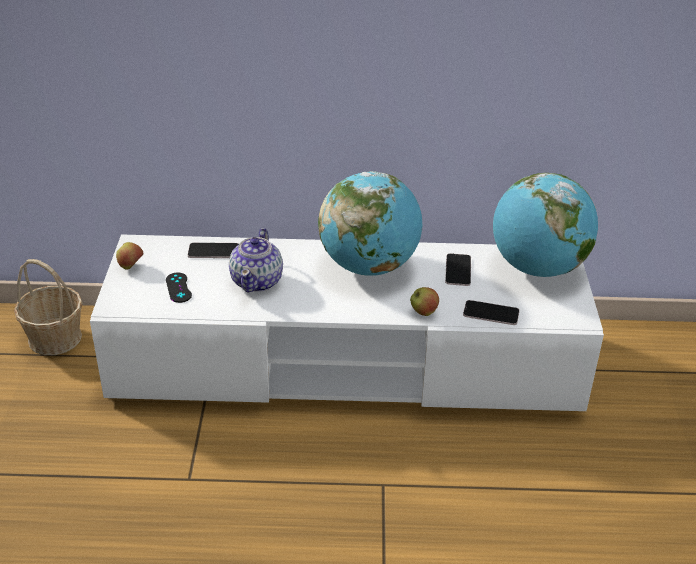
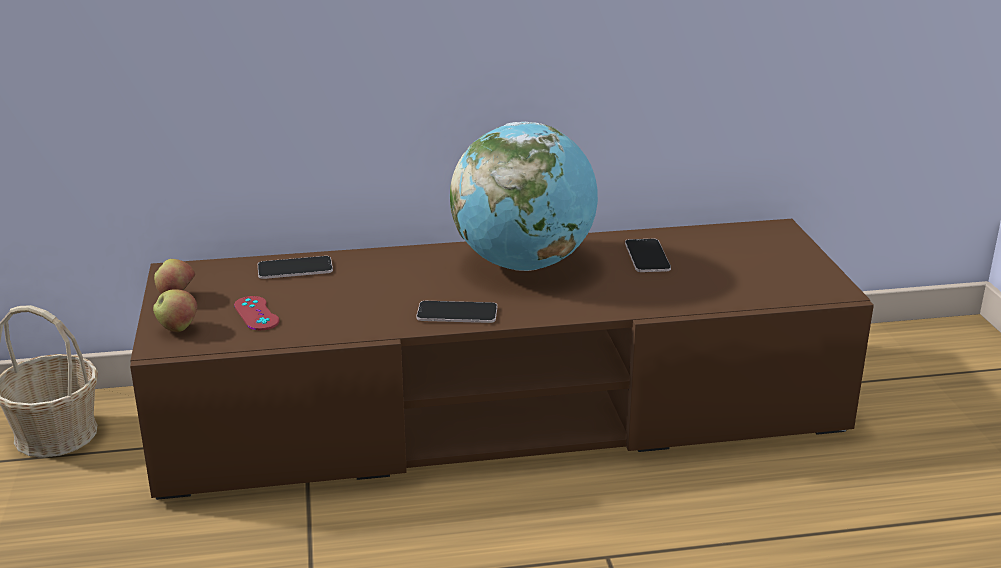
camera: 10 degrees left, 10 degrees down
white tv stand [90,234,604,411] -> brown tv stand [130,219,874,500]
black game controller [166,272,192,303] -> red game controller [234,296,279,330]
teapot [229,228,283,293] -> none
apple [410,287,439,316] -> apple moved to [153,289,197,332]
phone [463,300,520,325] -> phone moved to [416,301,497,323]
globe [493,173,598,277] -> none

